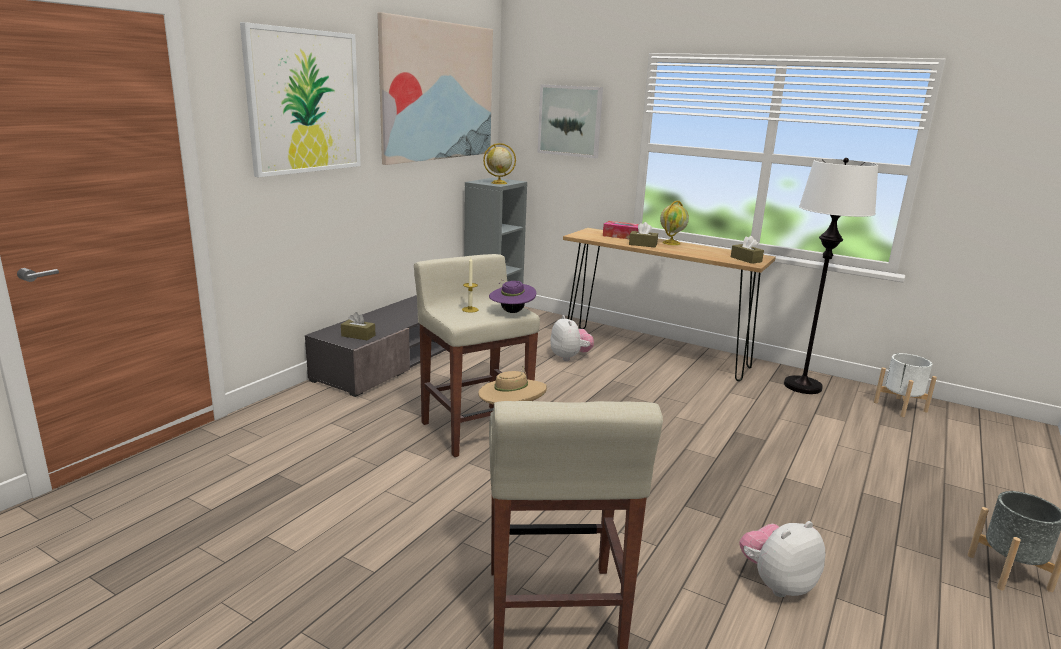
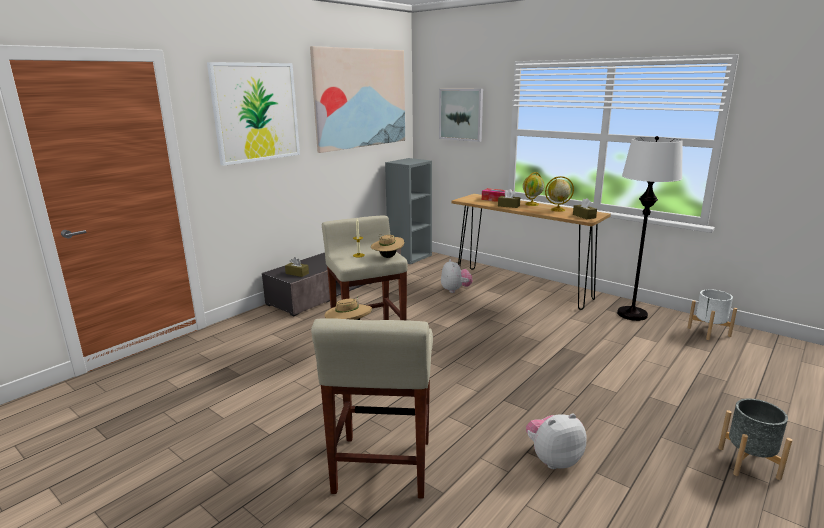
camera: 10 degrees right, 0 degrees up
globe [483,143,516,184] -> globe moved to [545,176,574,212]
purple hat [489,280,536,313] -> beige hat [371,234,404,258]

